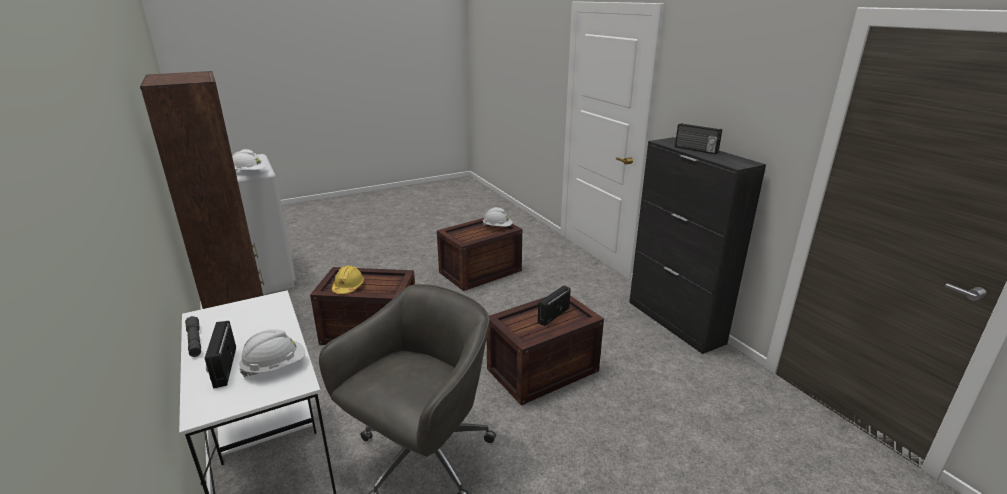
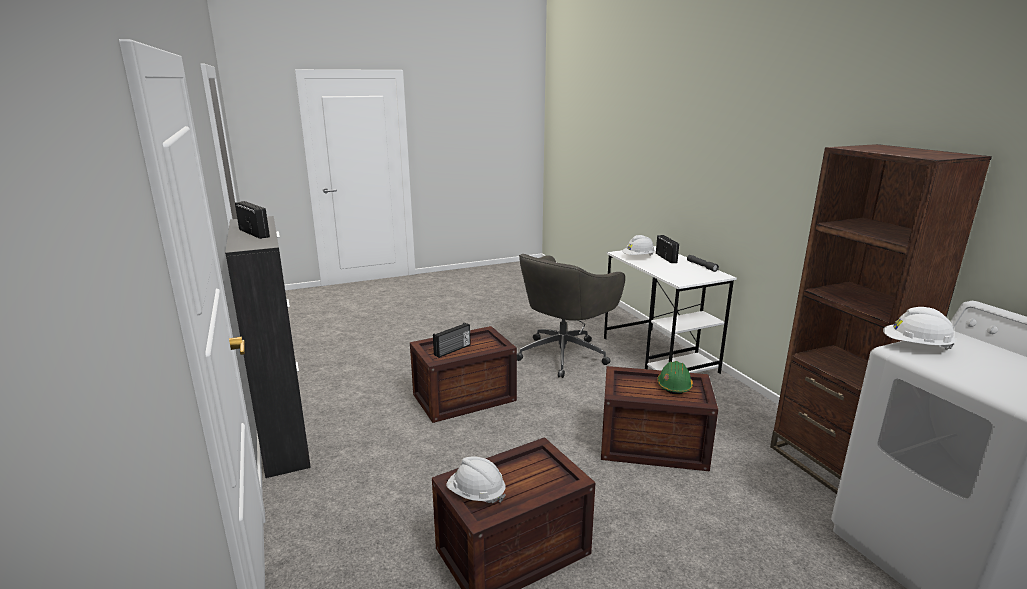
camera: 175 degrees left, 5 degrees down
yellow hard hat [332,265,364,294] -> green hard hat [657,361,693,395]

